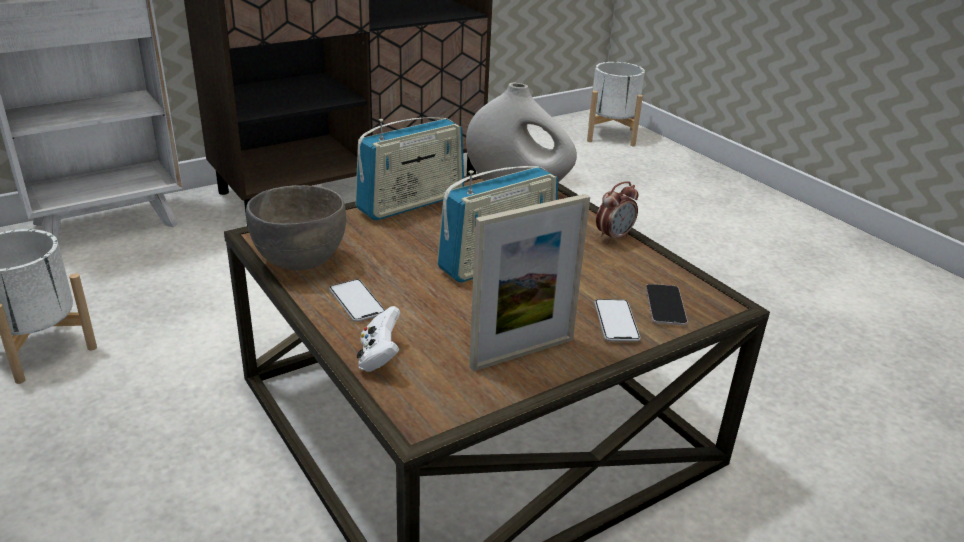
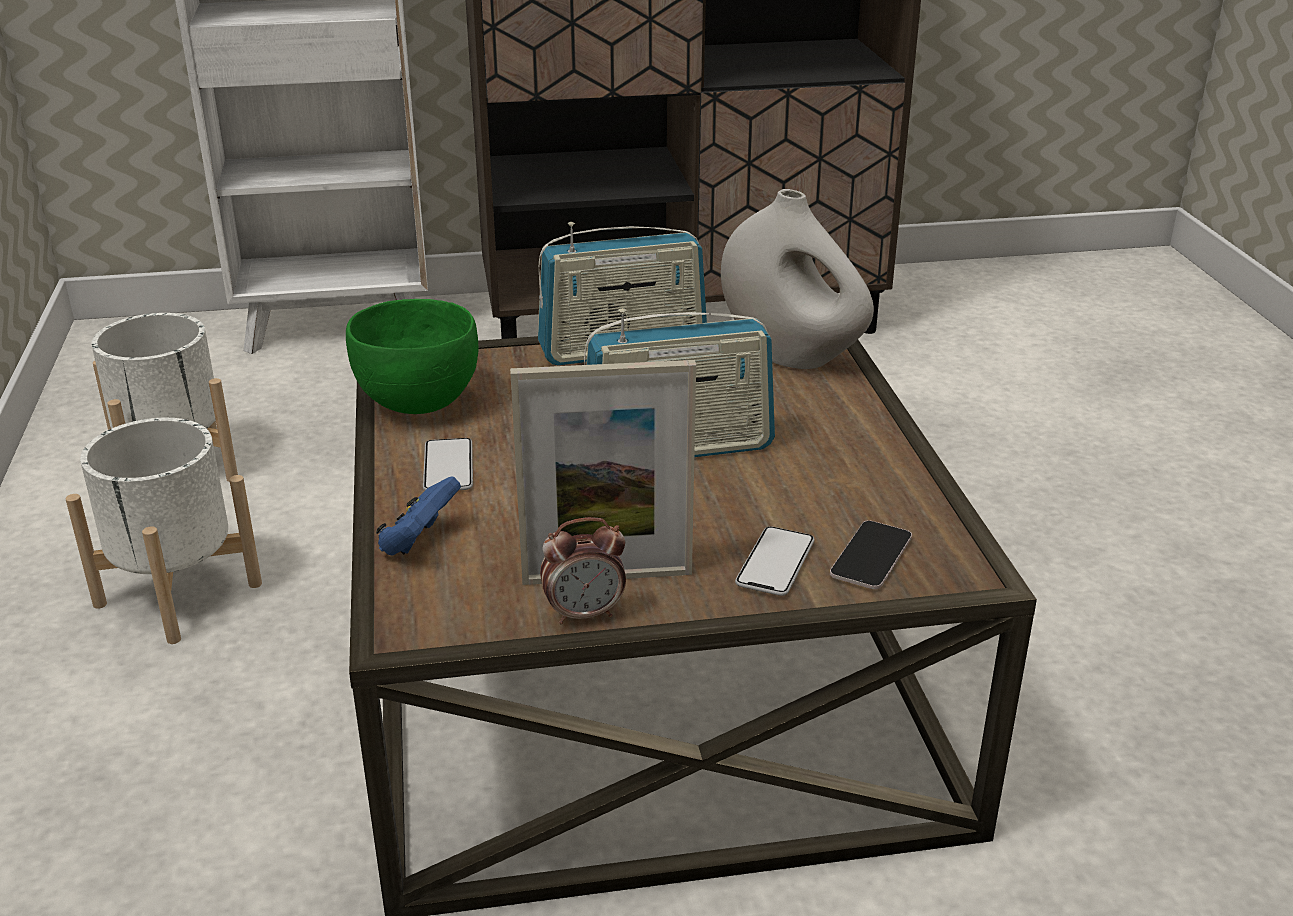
camera: 25 degrees right, 0 degrees up
grey bowl [246,185,346,270] -> green bowl [346,299,478,414]
white game controller [357,306,400,372] -> blue game controller [376,477,461,556]
white planter [587,62,645,146] -> white planter moved to [66,418,262,644]
alarm clock [596,181,638,243] -> alarm clock moved to [540,517,626,624]

